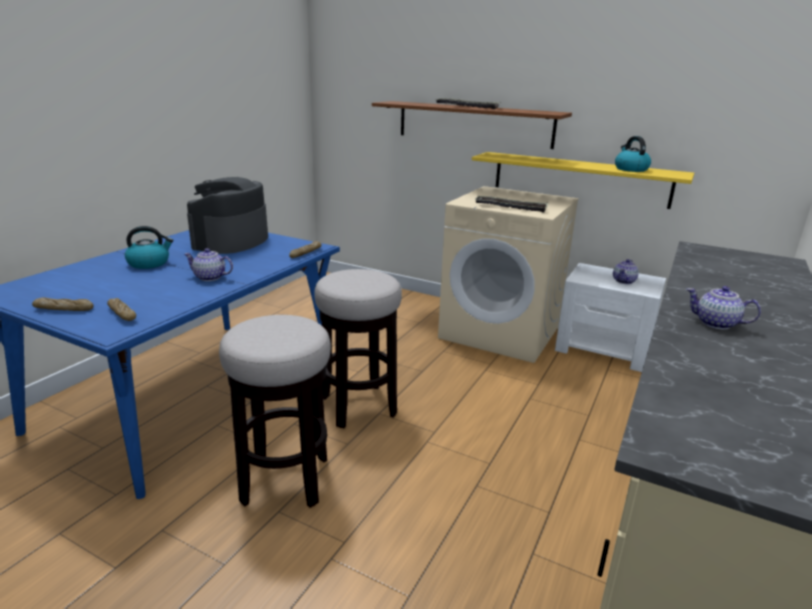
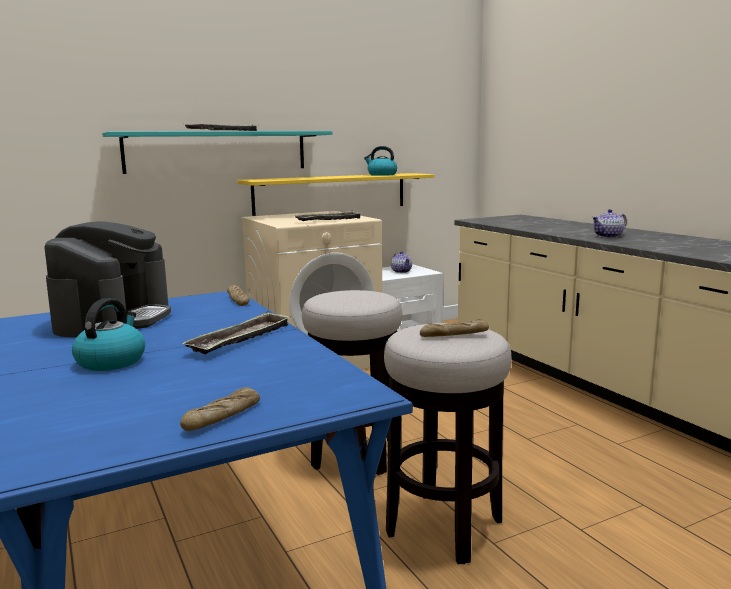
camera: 55 degrees left, 10 degrees down
bread [107,298,136,321] -> bread moved to [420,320,489,337]
teapot [184,248,233,281] -> tray [182,311,291,355]
coffee machine [187,177,268,254] -> coffee machine turned 135 degrees counterclockwise [44,221,171,337]
brown shelf [372,101,572,149] -> turquoise shelf [102,131,333,174]

